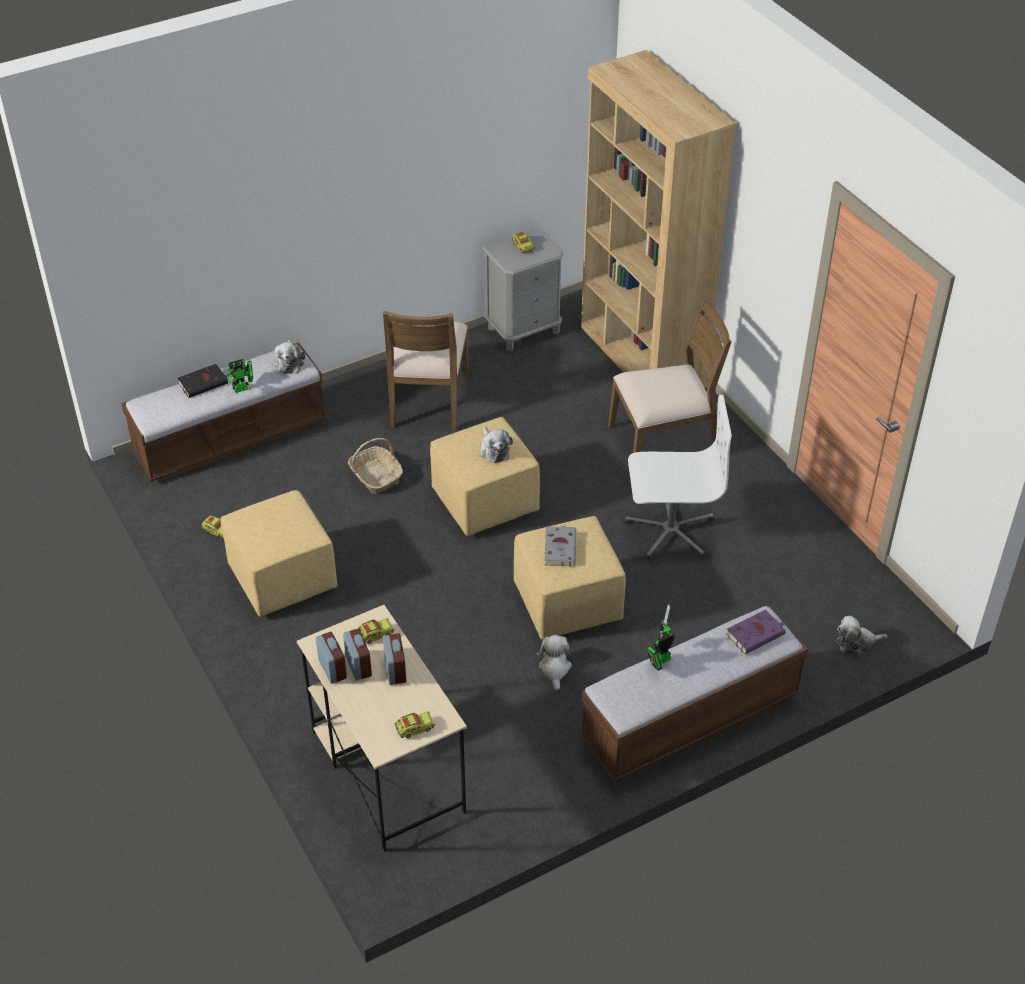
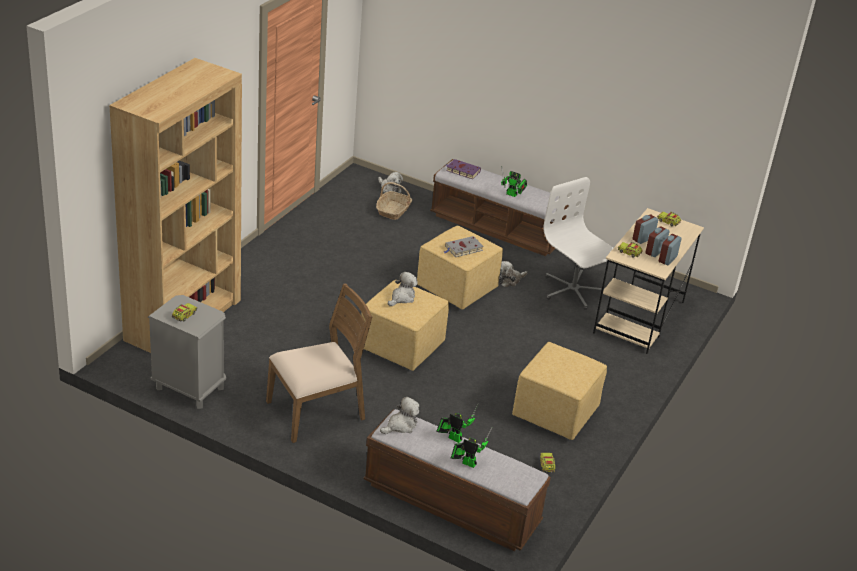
camera: 125 degrees left, 10 degrees down
black book [178,364,228,398] -> toy robot [451,426,493,468]
basket [348,438,403,494] -> basket moved to [376,182,412,220]
brown chair [608,299,731,453] -> none
white office chair [624,395,732,559] -> white office chair moved to [543,177,613,310]

